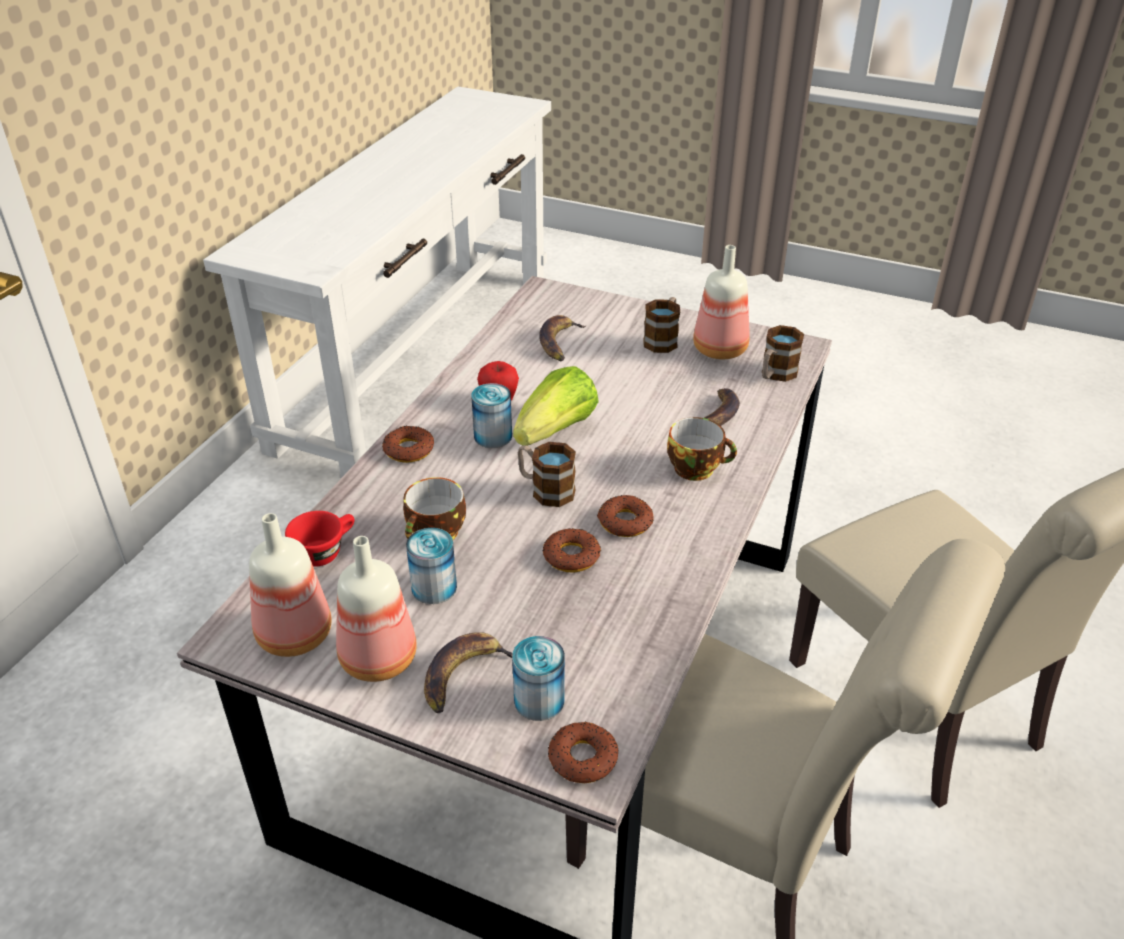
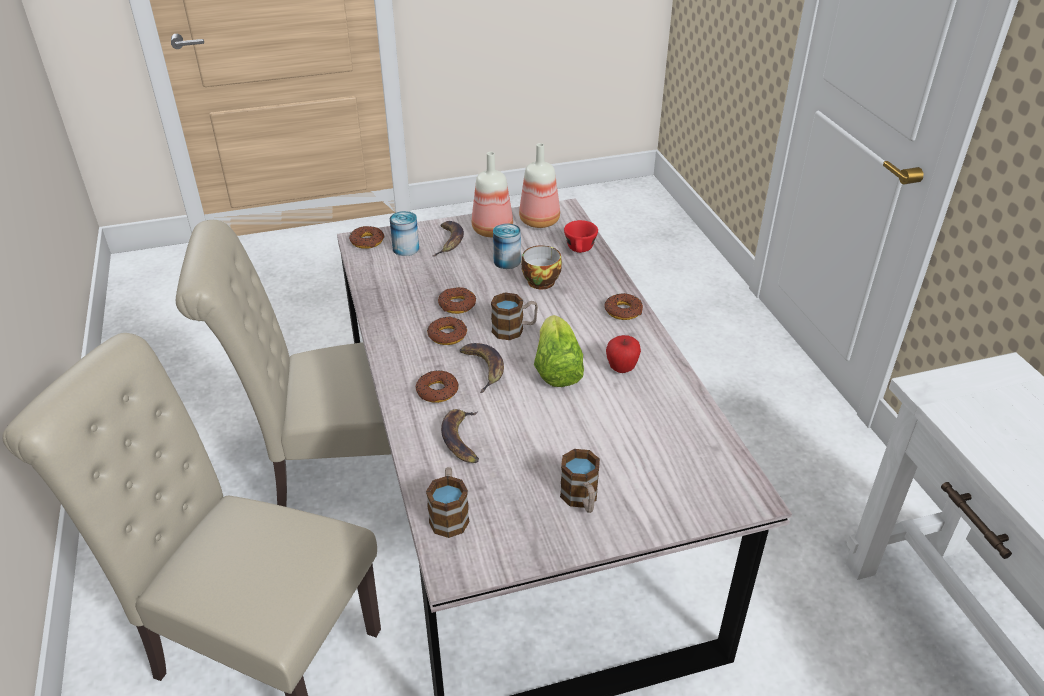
camera: 140 degrees right, 0 degrees up
can [471,383,512,448] -> none
banana [540,315,587,361] -> banana moved to [459,343,504,393]
cup [667,417,737,481] -> donut [416,370,459,403]
bottle [693,245,750,359] -> none

